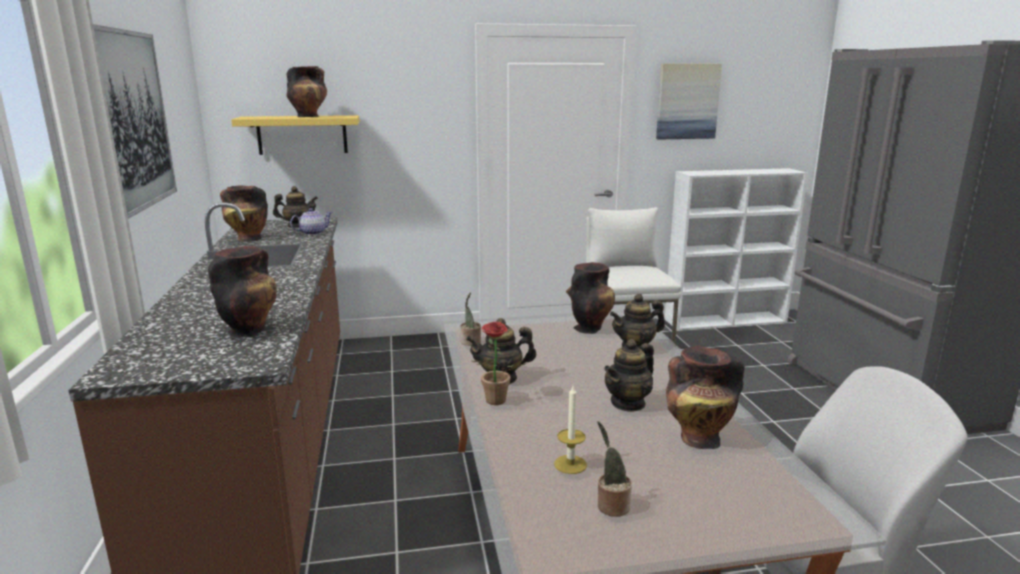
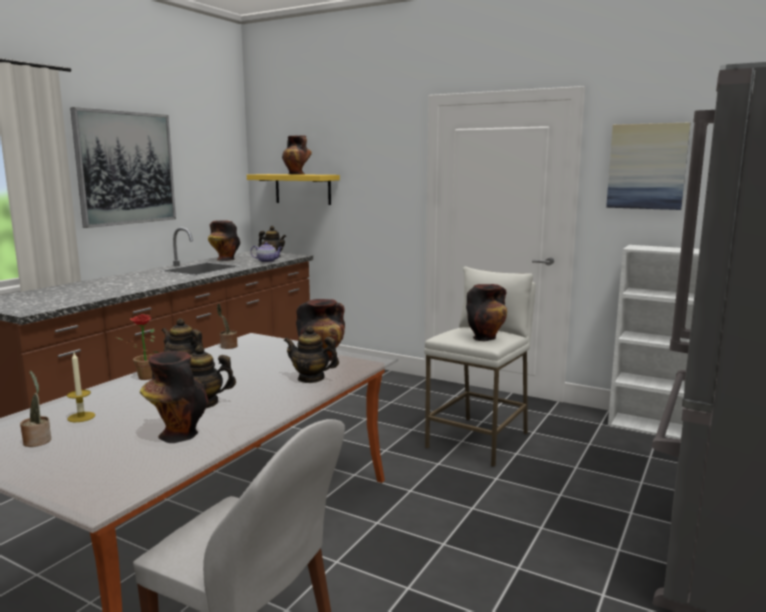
camera: 40 degrees right, 5 degrees down
vase [208,246,277,338] -> vase moved to [466,284,507,341]

